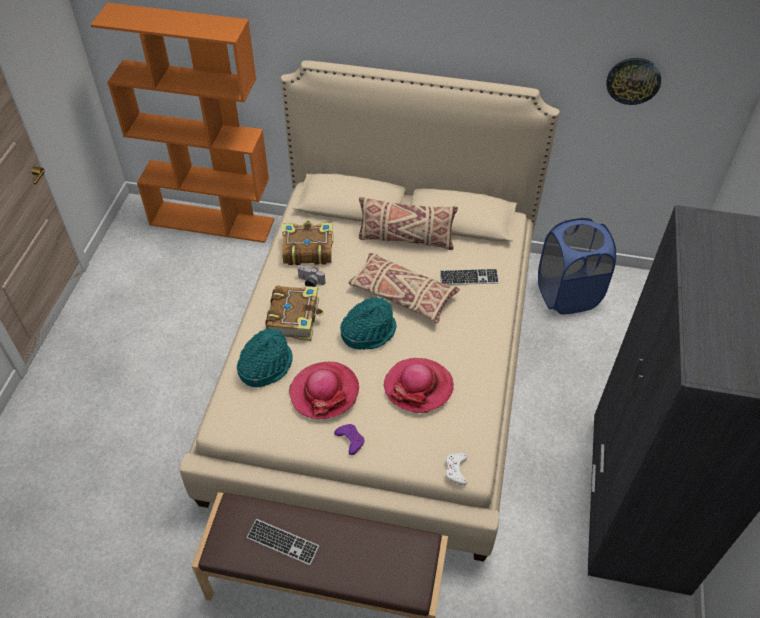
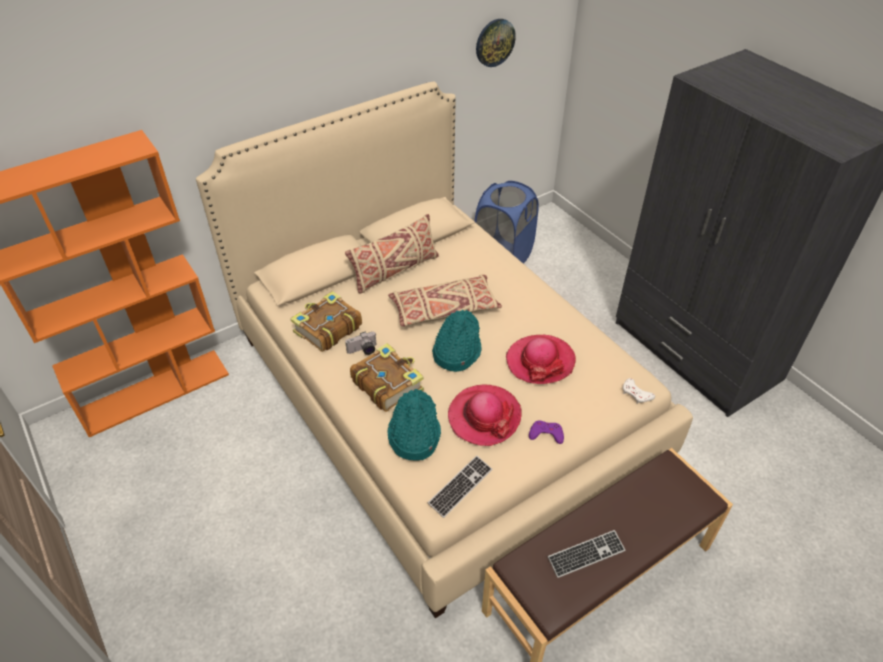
camera: 45 degrees left, 5 degrees down
keyboard [440,268,499,285] -> keyboard moved to [428,455,493,518]

